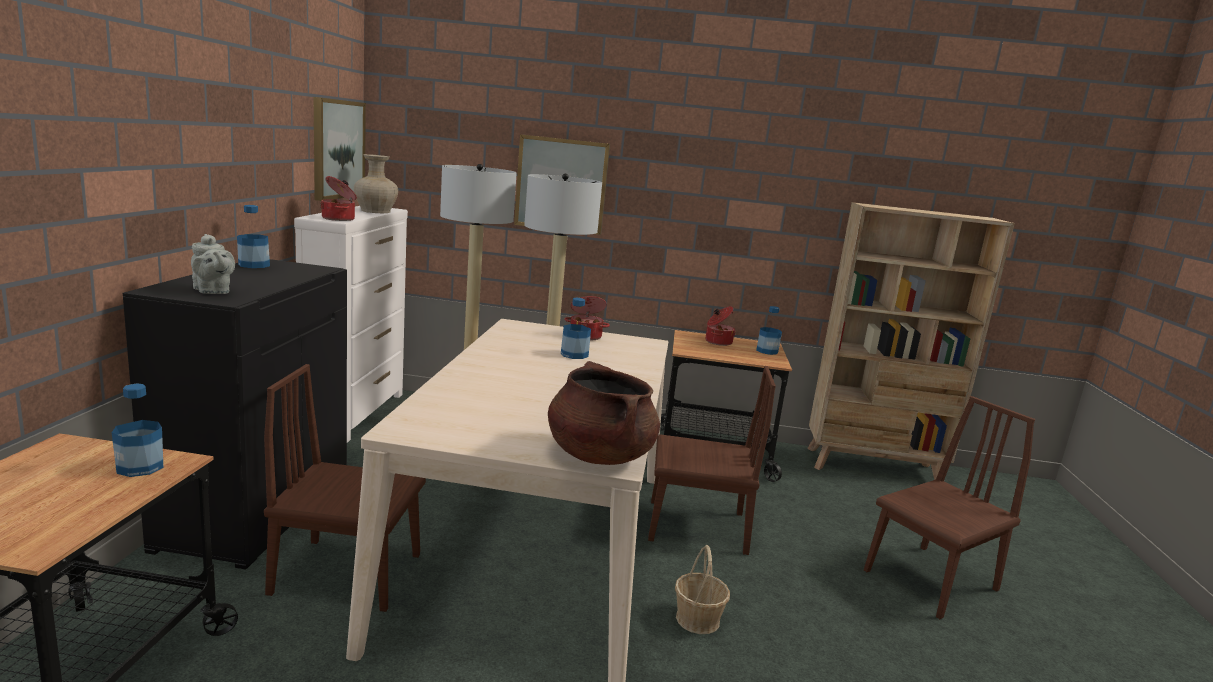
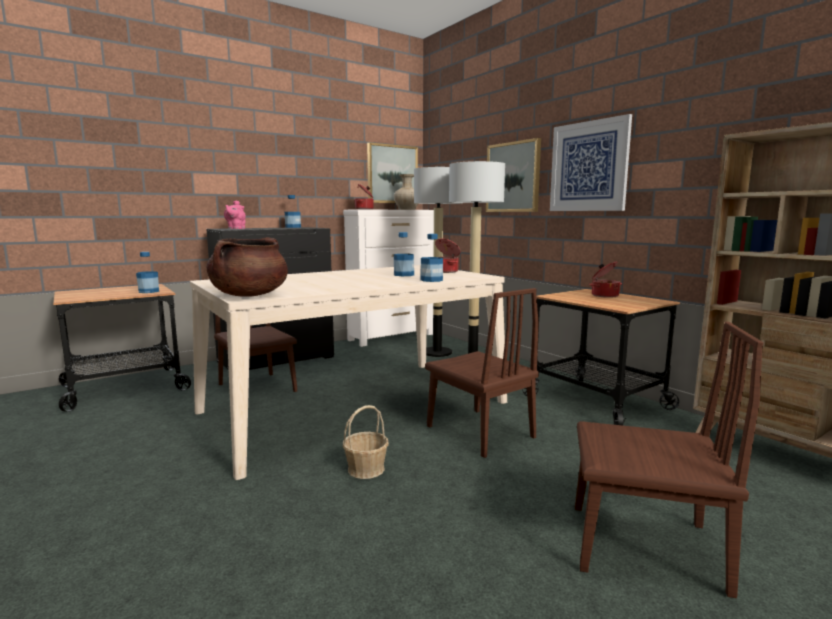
camera: 50 degrees right, 5 degrees down
grey teapot [191,234,235,294] -> pink teapot [224,200,246,229]
bottle [756,306,782,355] -> bottle moved to [421,234,443,282]
none -> picture [550,114,632,211]

